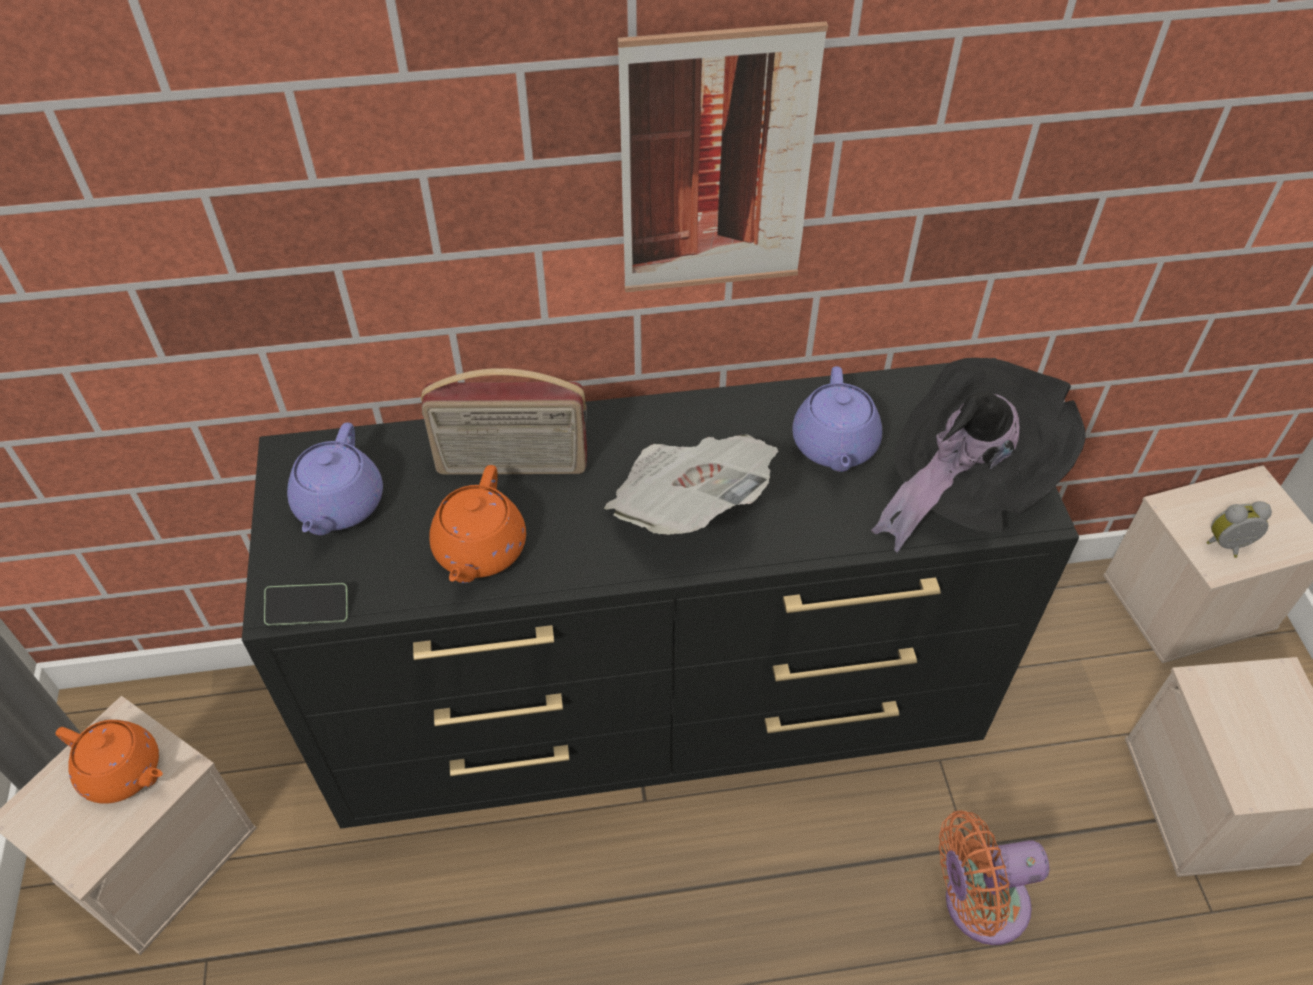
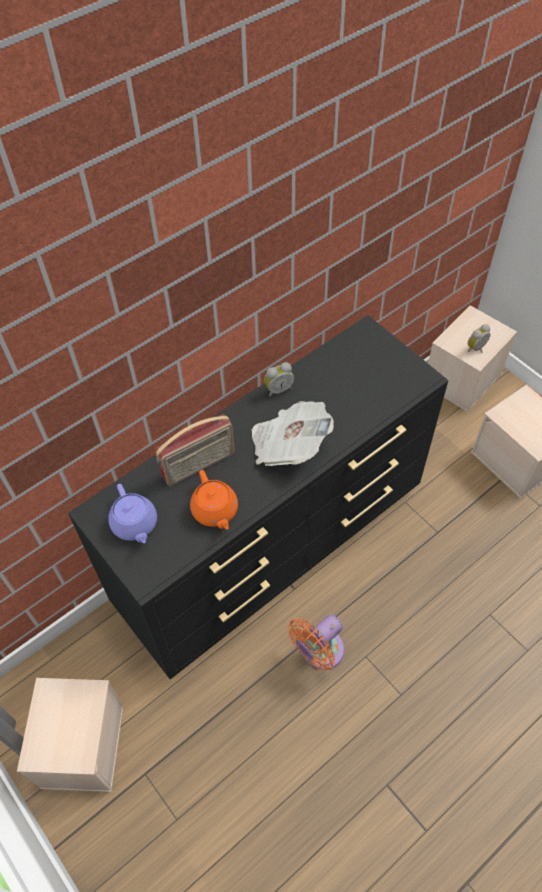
camera: 30 degrees left, 5 degrees up
orange teapot [56,720,163,804] -> none
phone [264,583,348,625] -> none
picture [618,21,828,292] -> none
purple teapot [792,366,882,472] -> none
black hat [871,358,1086,553] -> none
orange fan [939,810,1050,945] -> orange fan moved to [288,615,345,671]
none -> alarm clock [264,362,294,397]

